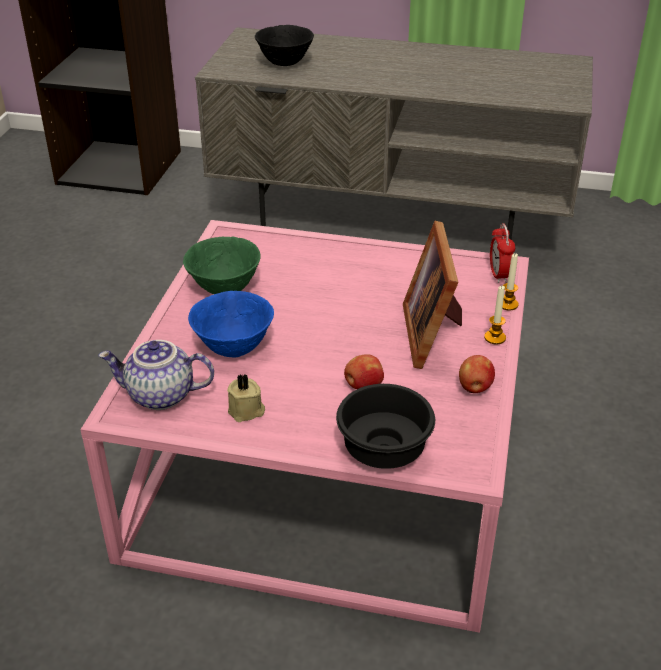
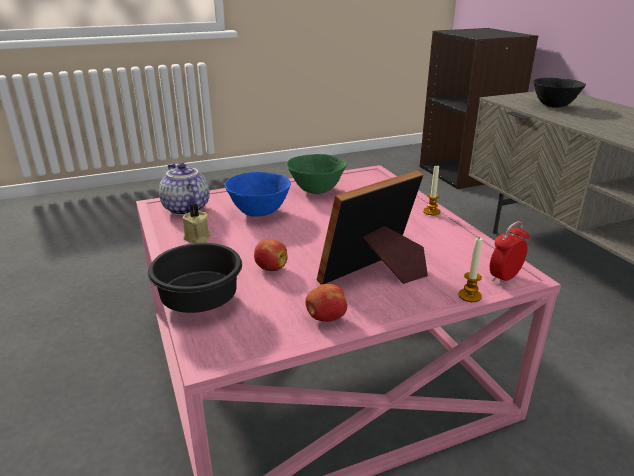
camera: 55 degrees right, 10 degrees down
candle [484,286,506,344] -> candle moved to [423,166,440,215]

